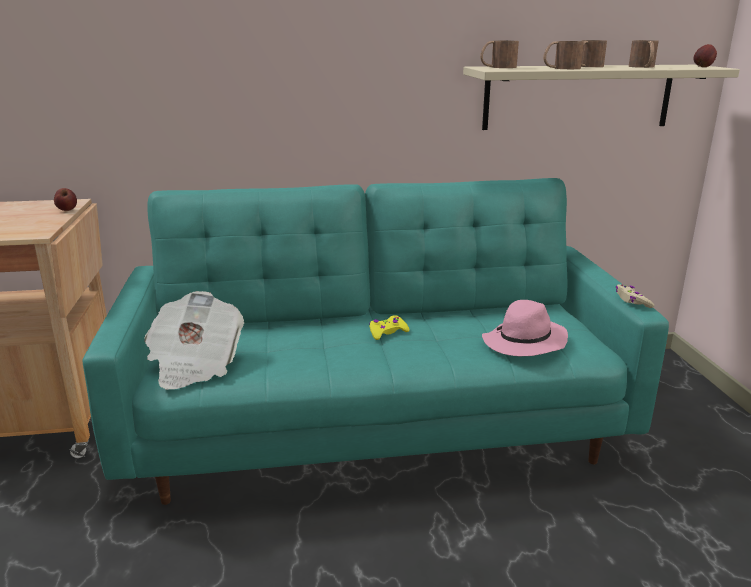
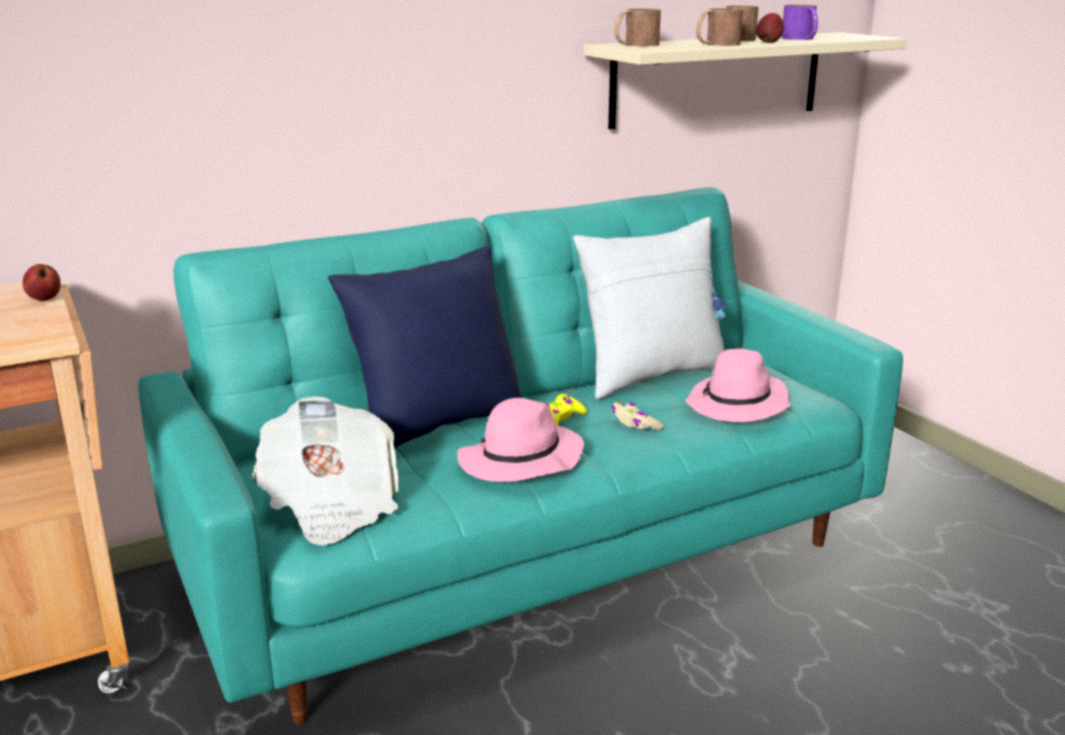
camera: 20 degrees left, 0 degrees up
beige game controller [616,284,655,308] -> beige game controller moved to [612,402,664,431]
brown mug [629,40,659,68] -> purple mug [781,5,818,40]
apple [693,44,717,67] -> apple moved to [756,13,784,43]
none -> blue pillow [328,246,522,448]
none -> pink hat [457,398,584,482]
none -> grey pillow [573,217,727,399]

